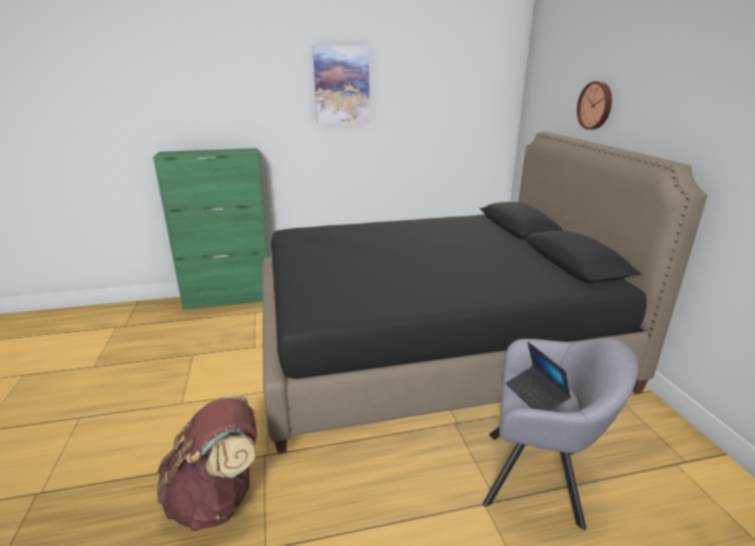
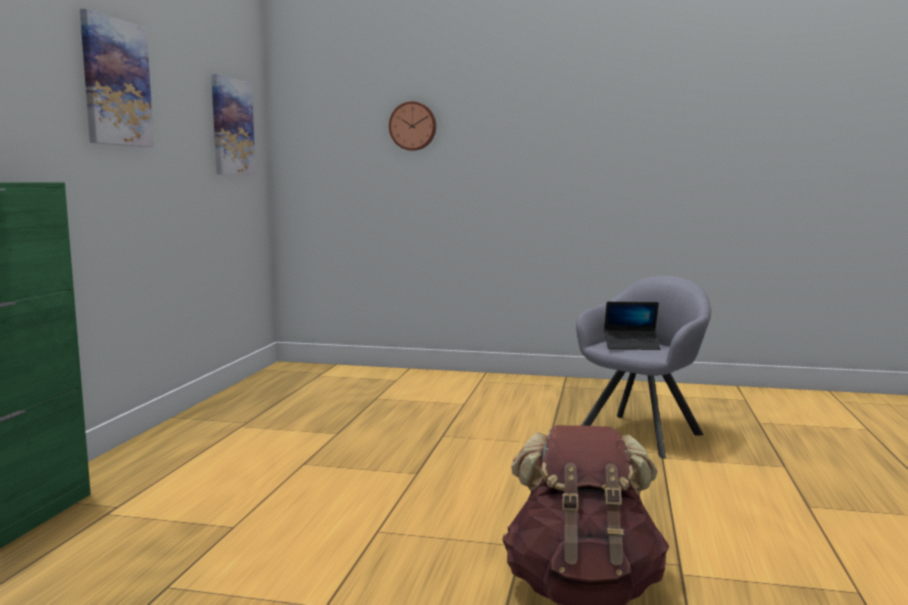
camera: 65 degrees left, 15 degrees down
black bed [262,132,707,454] -> none
none -> picture [211,74,256,175]

